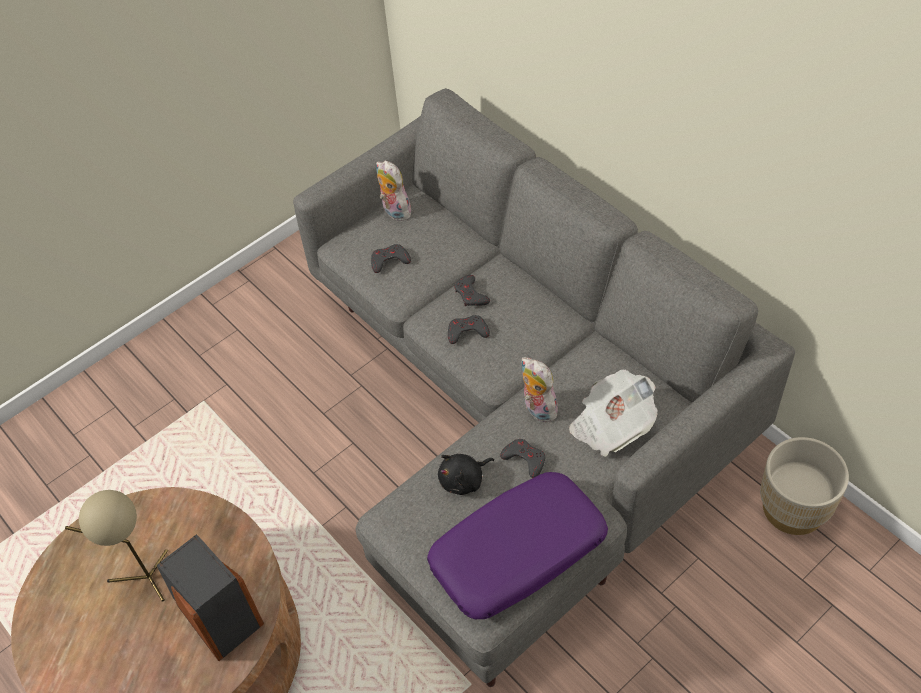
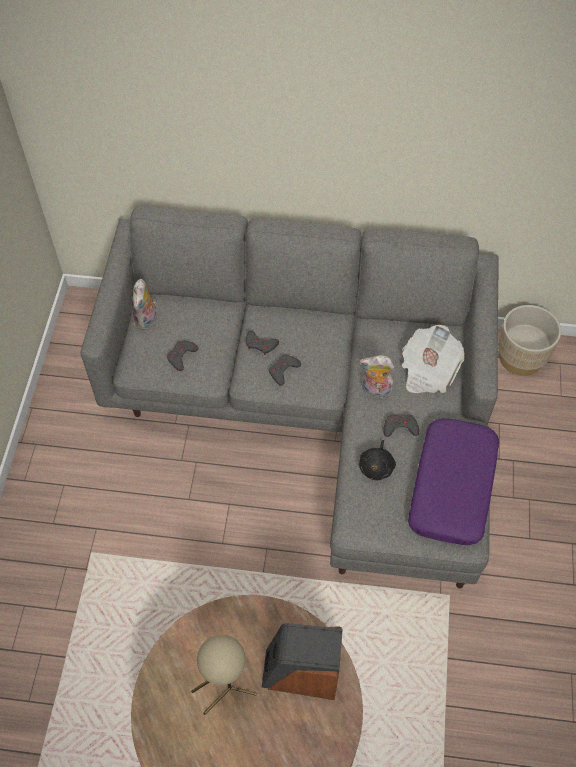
camera: 45 degrees left, 5 degrees up
plush toy [376,161,411,221] -> plush toy turned 90 degrees counterclockwise [132,279,157,330]

